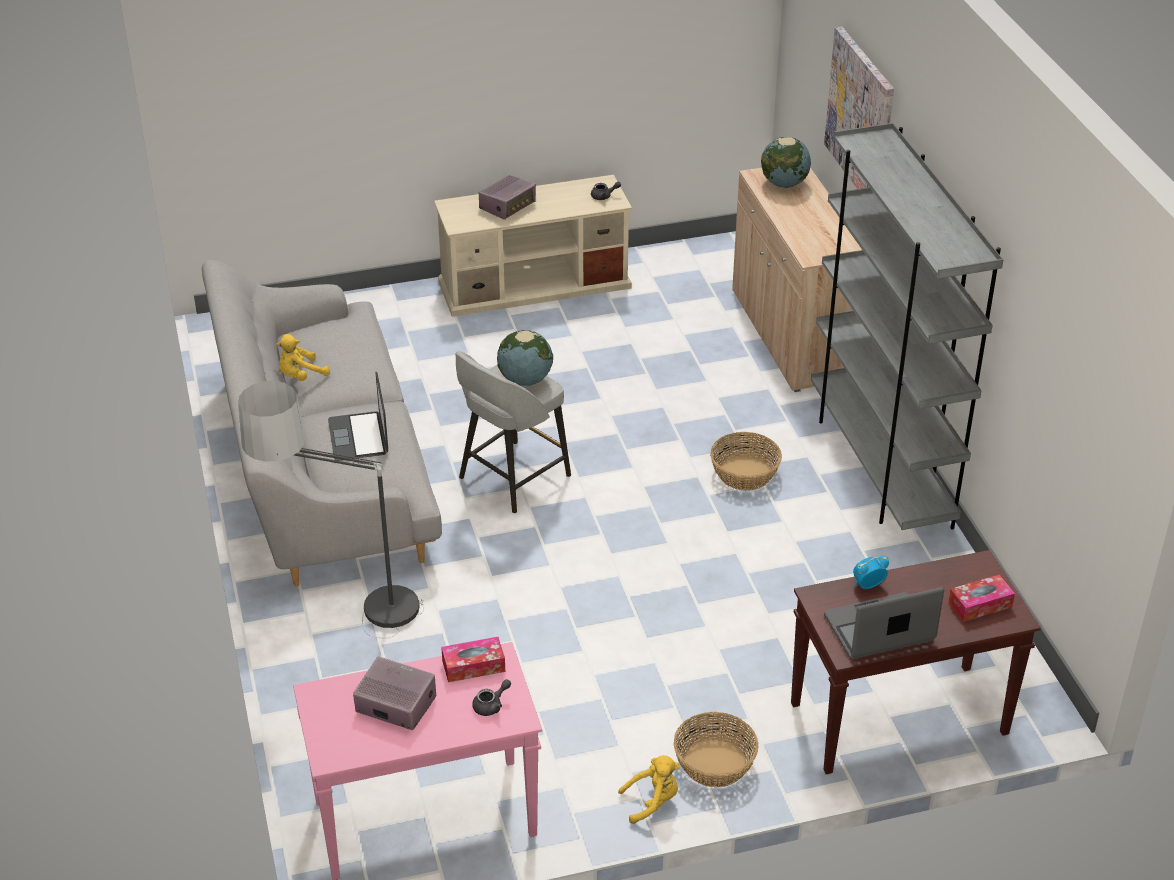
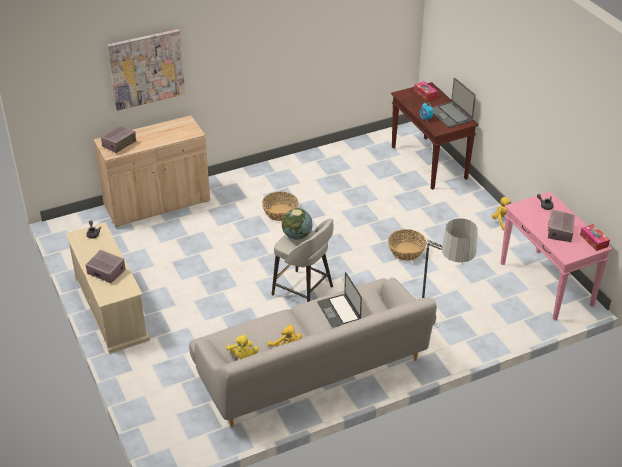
camera: 100 degrees left, 0 degrees up
laptop [328,371,388,461] -> laptop turned 90 degrees clockwise [317,272,362,328]
tissue box [441,637,505,682] -> tissue box moved to [580,224,610,251]
basket [673,712,759,787] -> basket moved to [388,229,426,261]
globe [761,137,811,188] -> radio [101,126,136,153]
grey bookcase [811,123,1003,530] -> none
none -> yellow plush toy [226,334,259,359]

